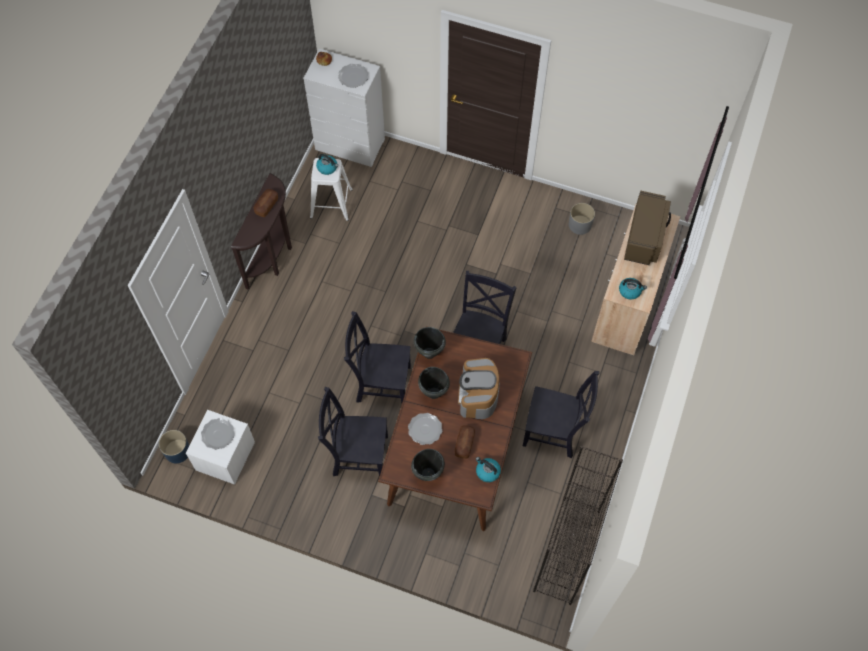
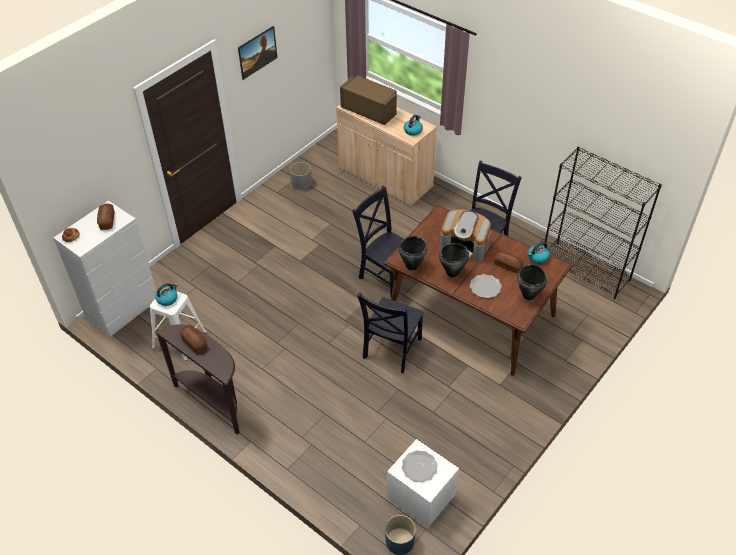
camera: 70 degrees left, 15 degrees down
black chair [318,387,388,476] -> none
plate [338,64,369,88] -> bread [97,204,115,230]
none -> picture [238,26,277,80]

